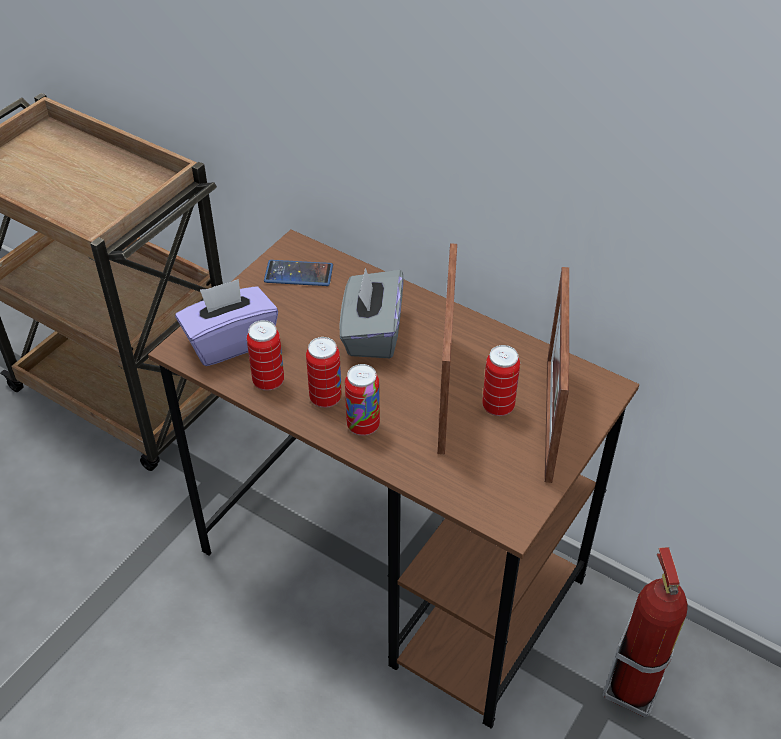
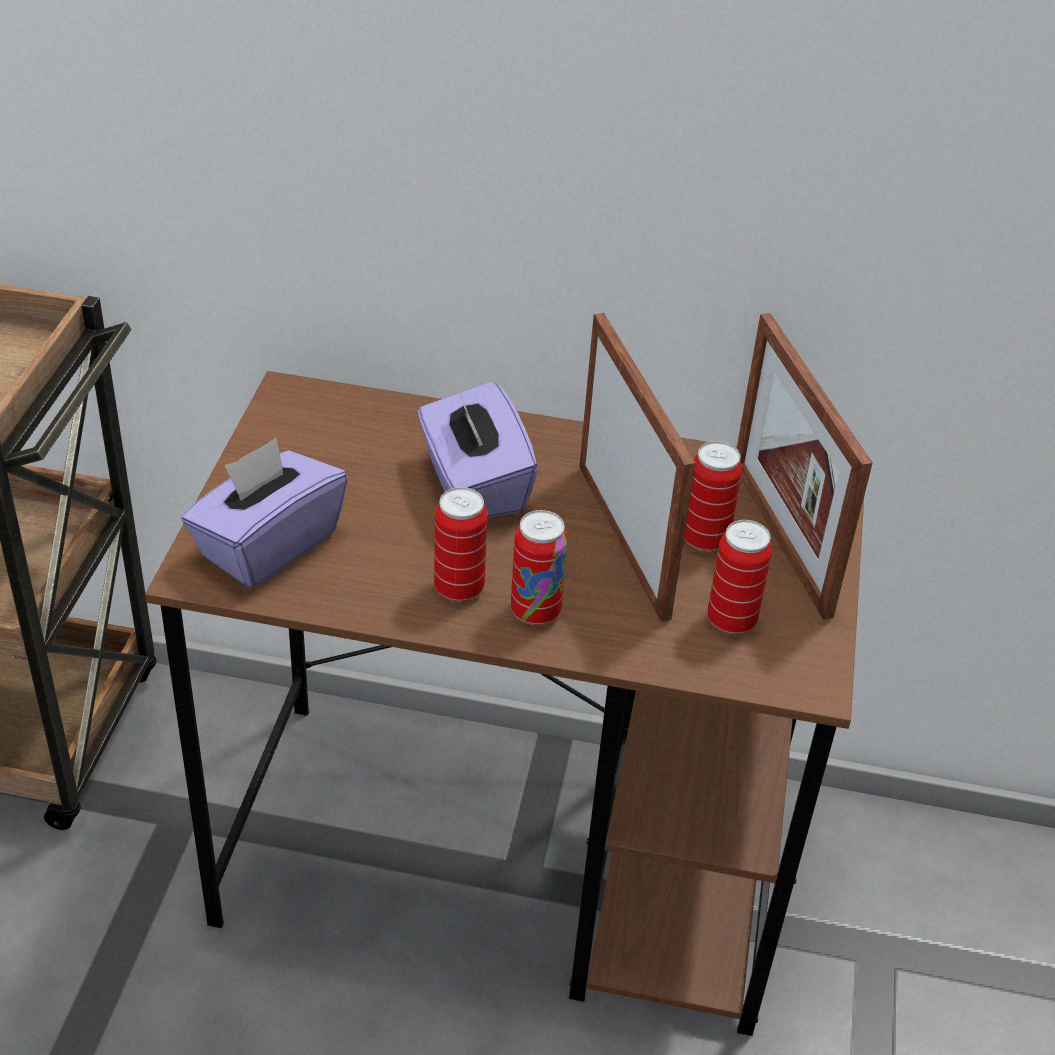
camera: 25 degrees left, 5 degrees down
can [247,320,284,391] -> can moved to [707,520,772,634]
phone [264,260,333,286] -> none
grey tissue box [339,268,404,358] -> purple tissue box [418,382,538,518]
fire extinguisher [602,547,688,717] -> none

